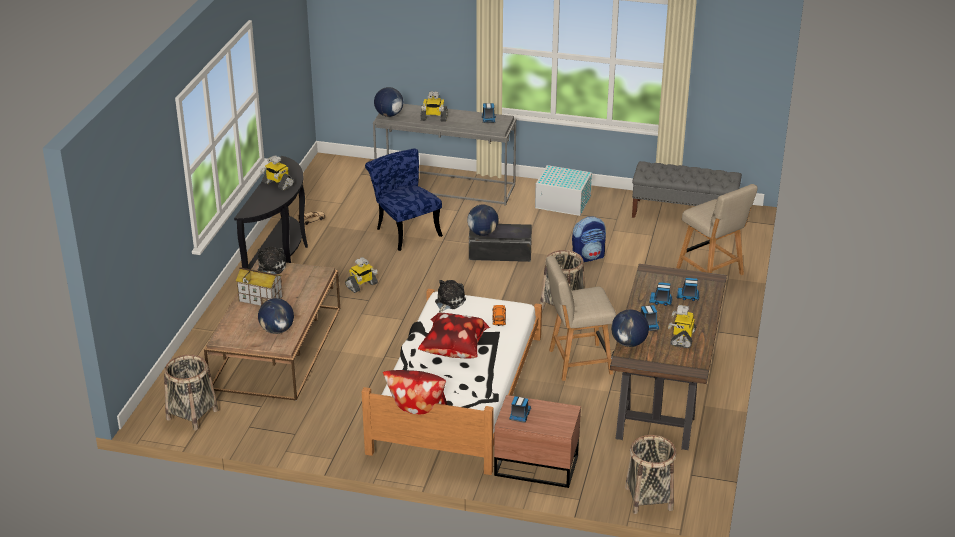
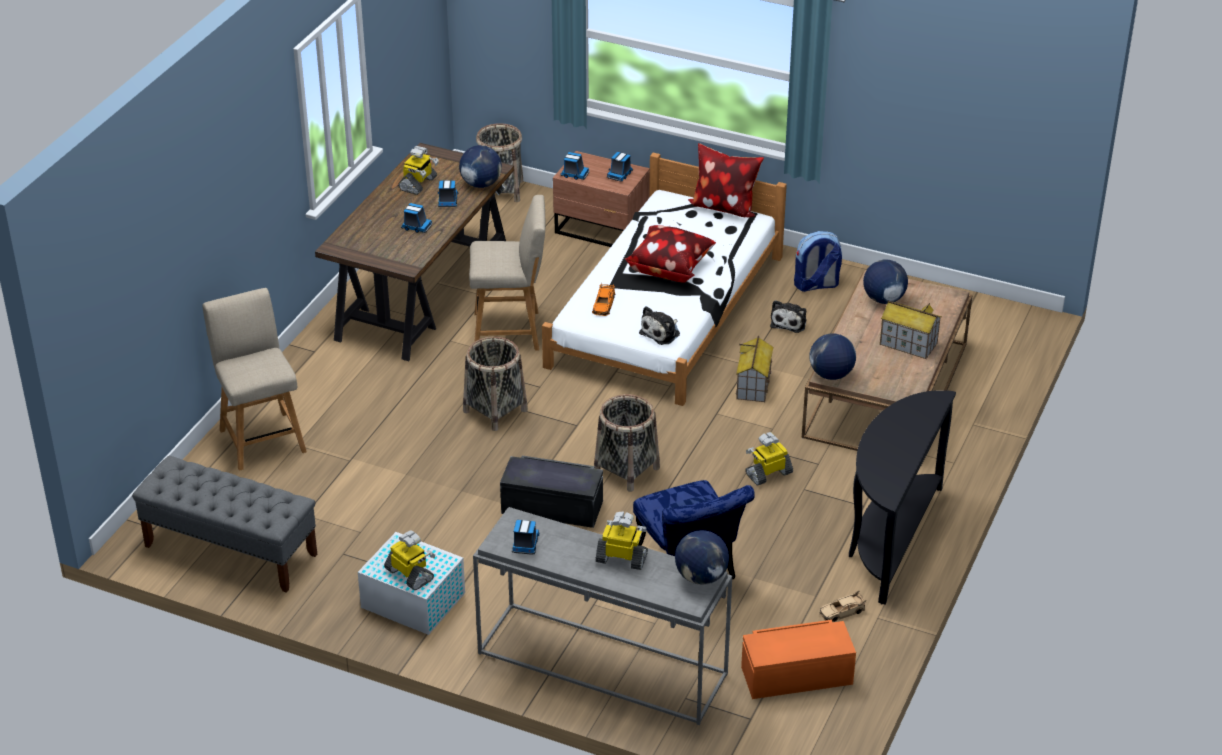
camera: 170 degrees left, 5 degrees up
basket [164,355,218,430] -> basket moved to [594,394,660,492]
plush toy [258,247,286,274] -> plush toy moved to [770,300,806,333]
toy robot [260,155,294,191] -> toy robot moved to [384,530,435,590]
globe [467,204,499,236] -> globe moved to [809,333,856,380]
backpack [572,216,606,262] -> backpack moved to [794,231,842,292]
toy truck [676,278,700,301] -> toy truck moved to [560,152,589,180]
none -> toy house [736,336,773,402]
none -> orange storage box [741,620,856,699]

